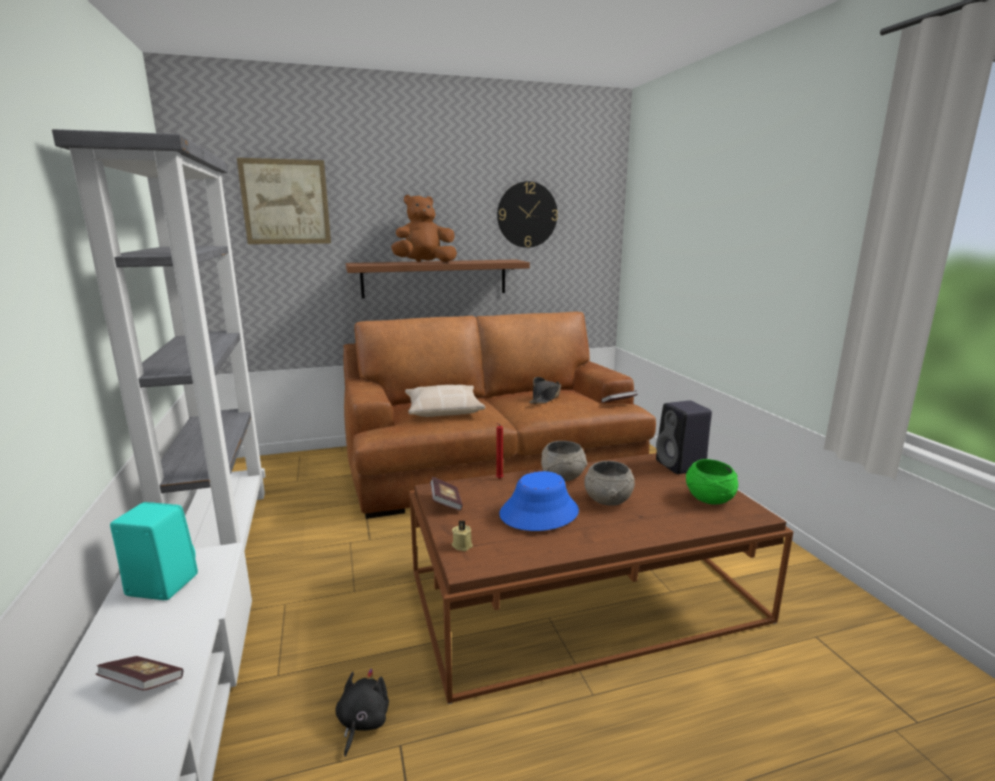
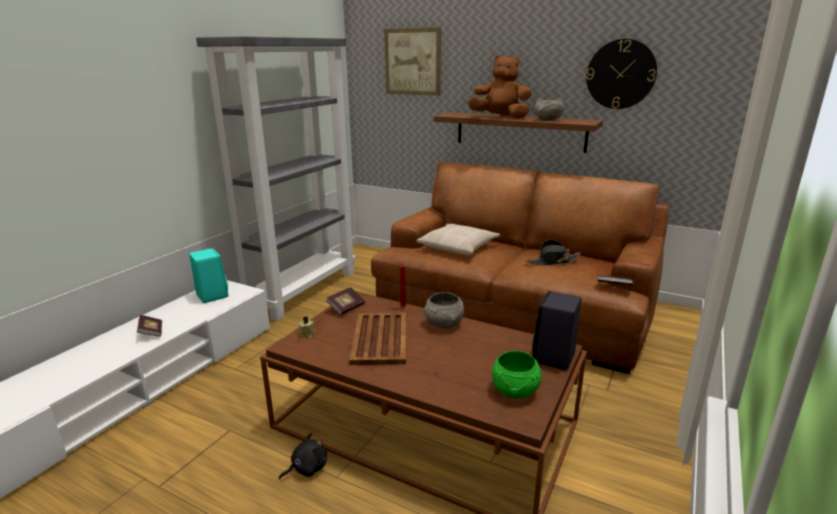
camera: 45 degrees right, 5 degrees up
black plush toy [335,669,389,757] -> black plush toy moved to [279,432,327,479]
blue hat [499,471,579,531] -> brown tray [349,312,406,365]
grey bowl [584,461,635,506] -> grey bowl moved to [535,98,564,121]

